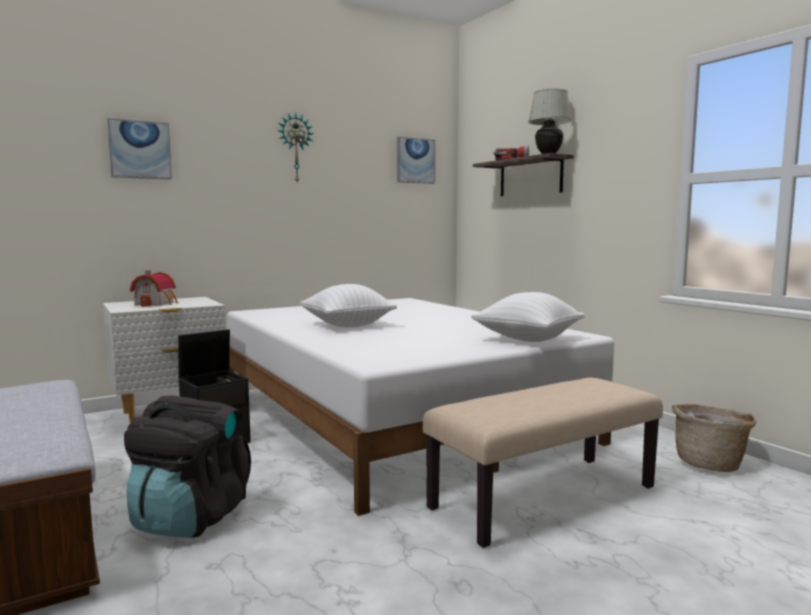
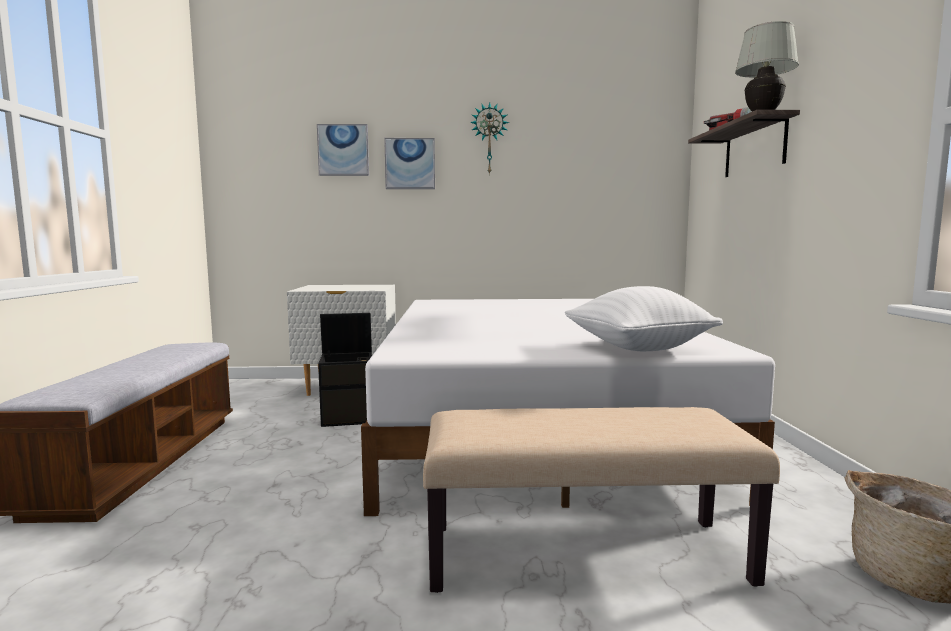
camera: 30 degrees right, 0 degrees up
black backpack [124,395,251,538] -> none
toy house [130,270,178,307] -> none
white pillow [300,284,397,327] -> none
picture [397,137,435,184] -> picture moved to [384,138,435,189]

